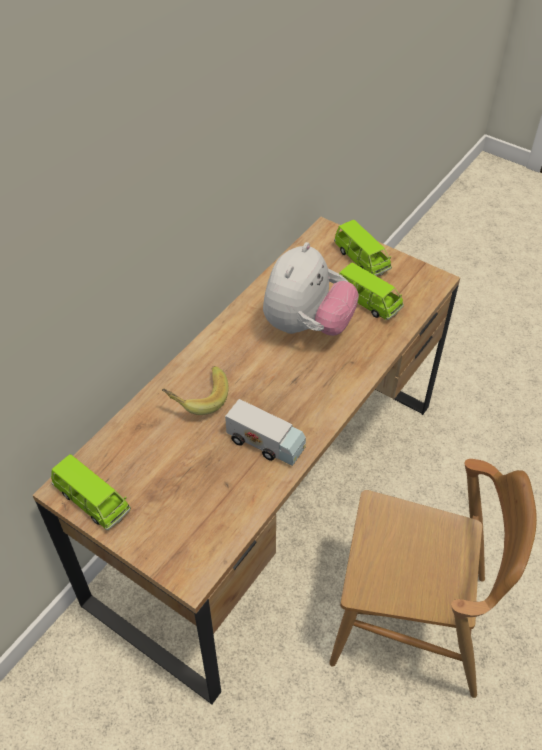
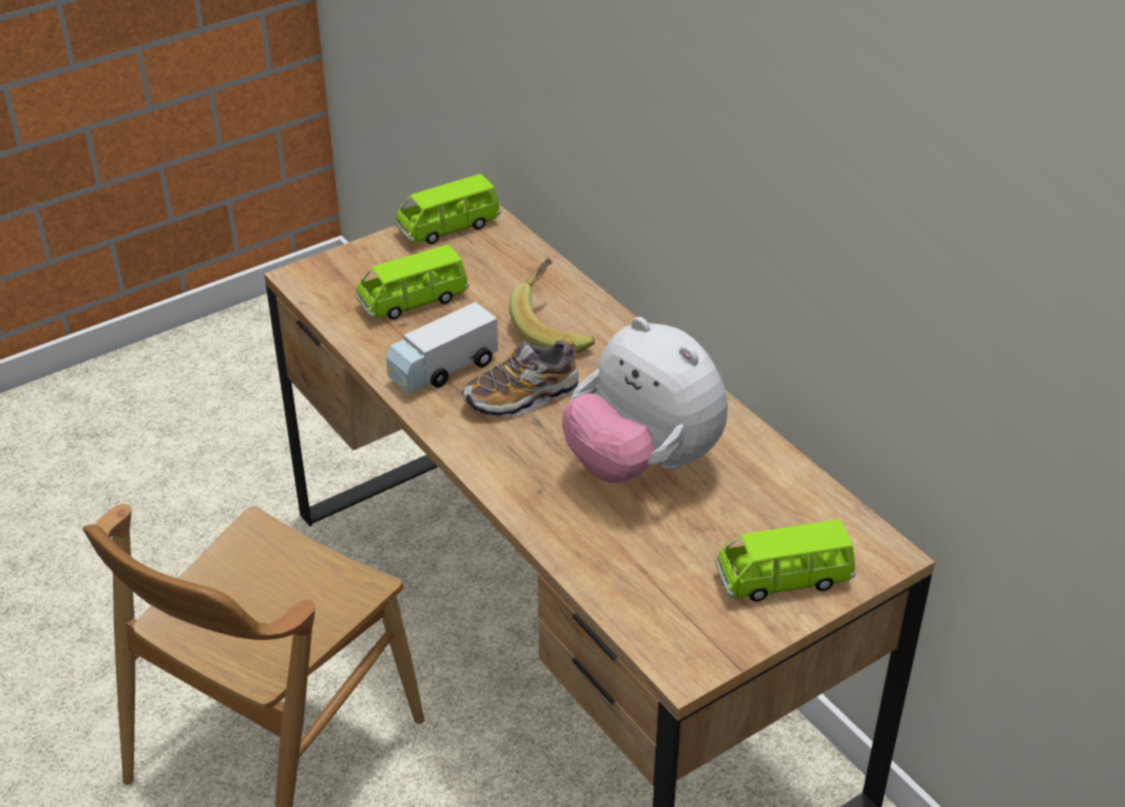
camera: 110 degrees right, 10 degrees down
green toy car [339,263,404,320] -> green toy car moved to [355,244,469,320]
none -> shoe [462,340,580,417]

